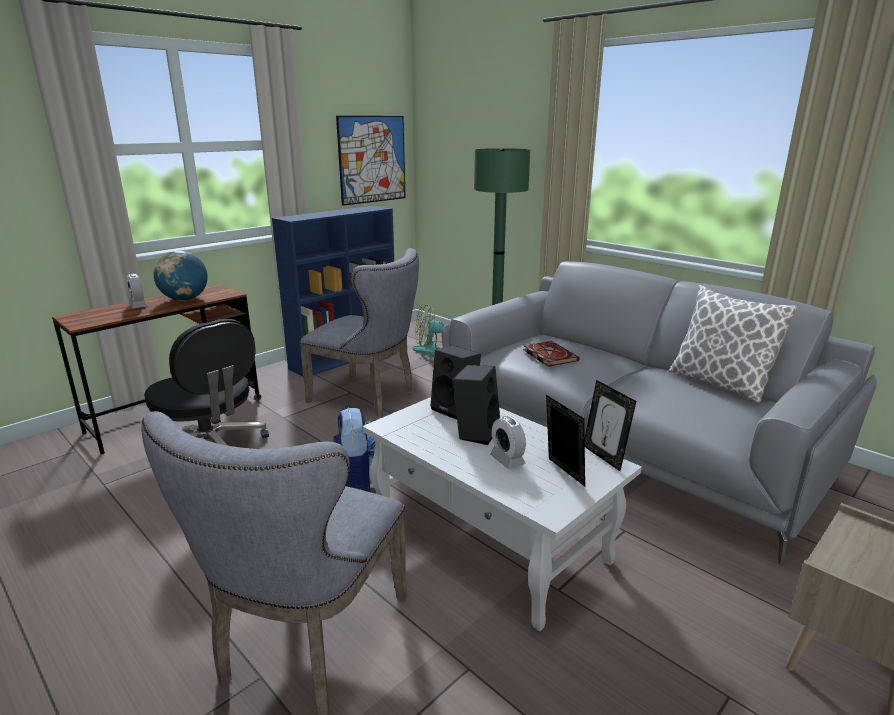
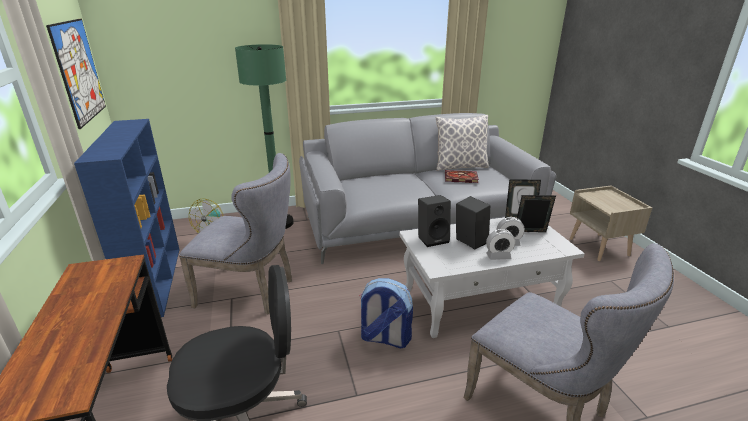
camera: 60 degrees left, 5 degrees up
alarm clock [127,274,148,308] -> alarm clock moved to [486,229,515,260]
globe [153,251,208,301] -> none
grey chair [299,248,419,417] -> grey chair turned 45 degrees clockwise [179,153,292,315]
book [523,341,579,367] -> book moved to [445,170,479,183]

